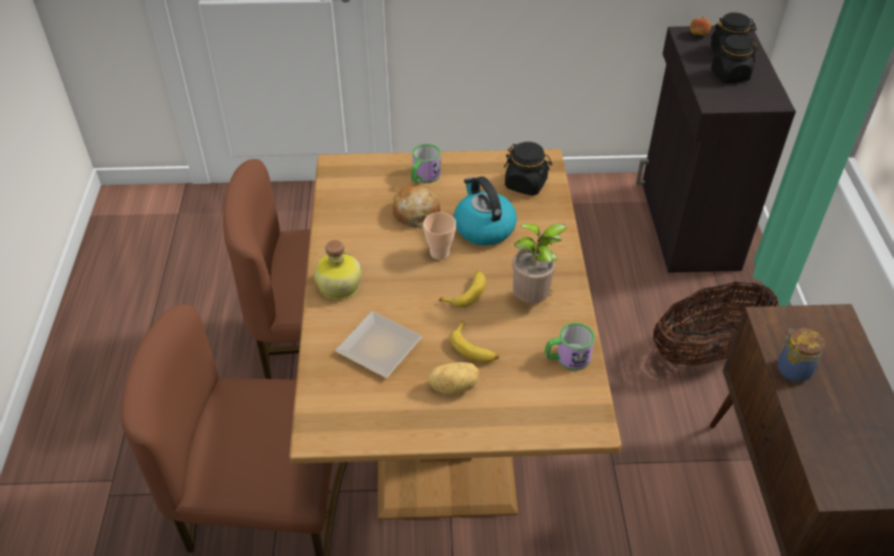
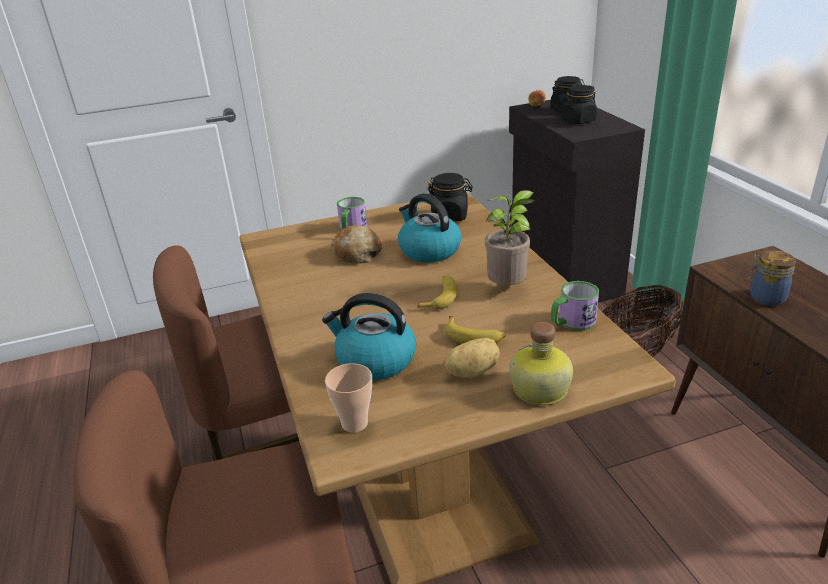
camera: 15 degrees left, 15 degrees down
bottle [314,240,362,300] -> bottle moved to [510,322,573,405]
plate [335,311,422,378] -> kettle [322,293,416,380]
cup [423,212,456,260] -> cup moved to [325,363,372,432]

